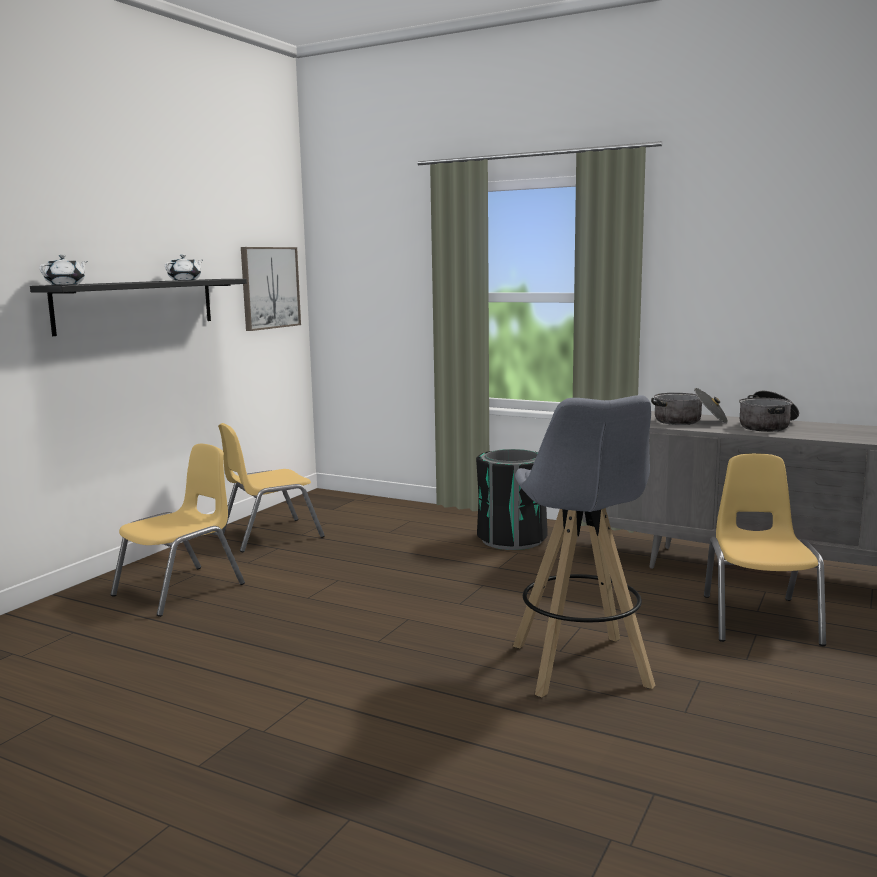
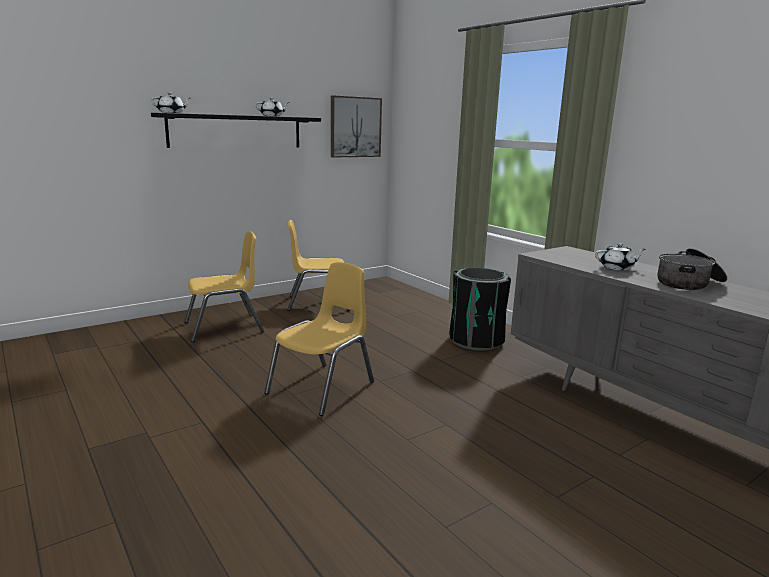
camera: 25 degrees right, 5 degrees up
grey stool [513,395,655,698] -> none
cooking pot [651,388,728,425] -> white teapot [595,243,646,270]
yellow chair [704,454,826,646] -> yellow chair moved to [265,262,374,416]

